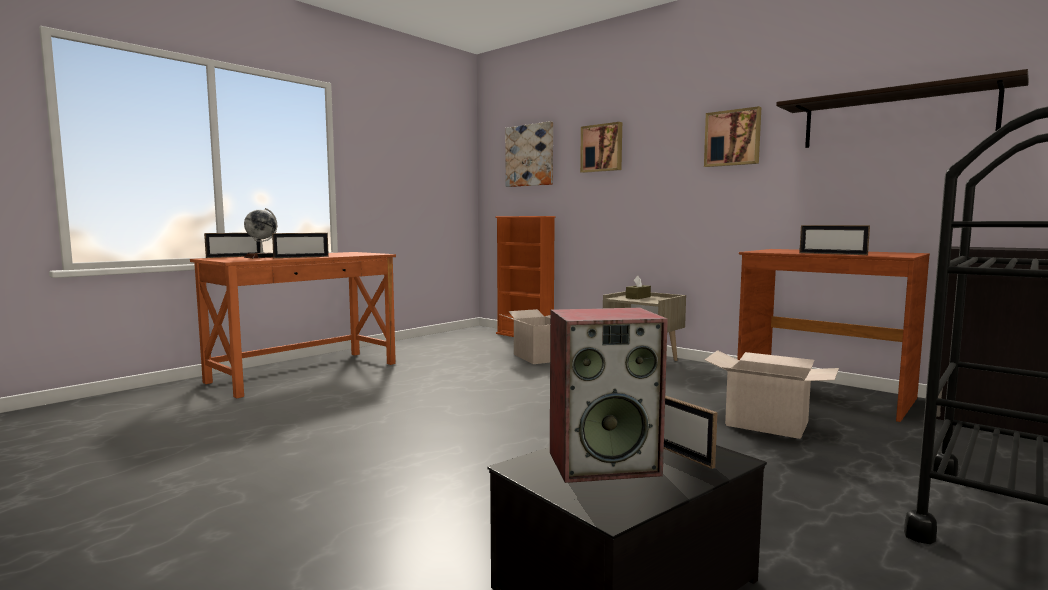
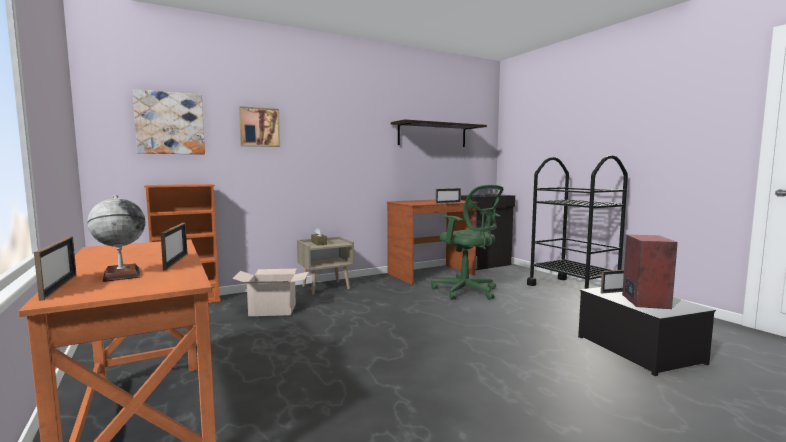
camera: 70 degrees left, 0 degrees up
picture [704,106,761,167] -> none
cardboard box [705,350,839,439] -> green office chair [431,185,503,300]

